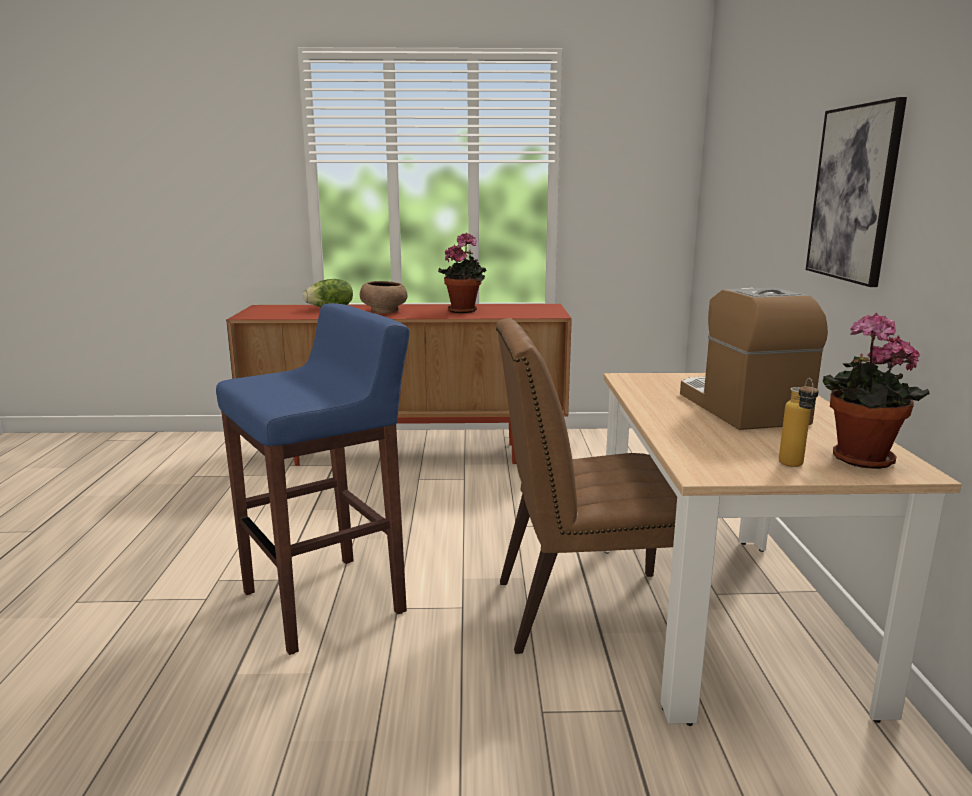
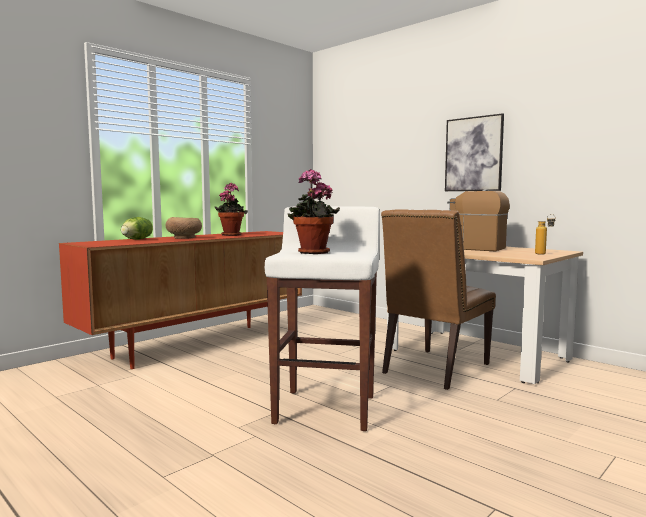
camera: 45 degrees left, 10 degrees down
blue stool [216,303,410,655] -> white stool [265,206,380,431]
potted plant [823,313,929,469] -> potted plant moved to [288,169,340,254]

